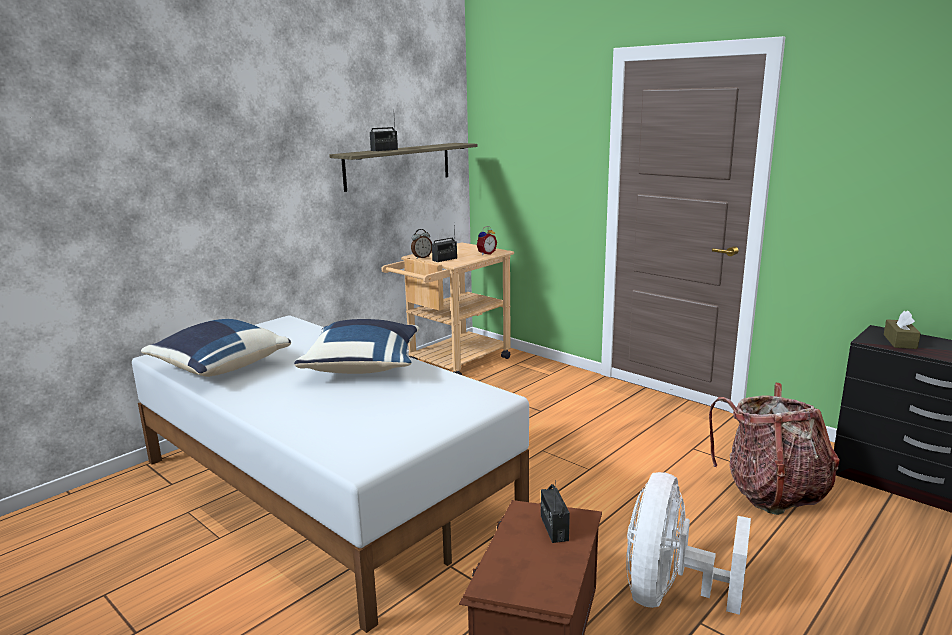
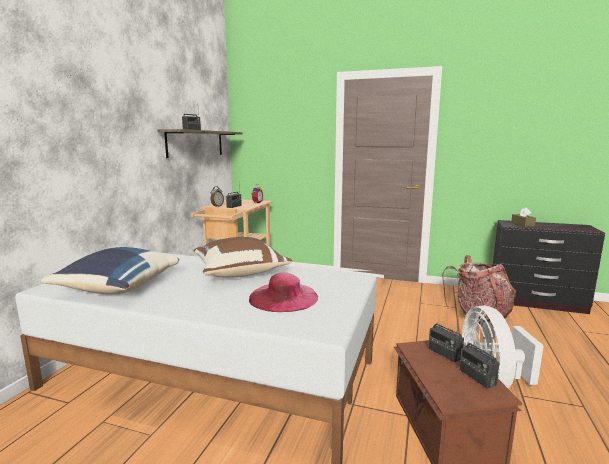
camera: 25 degrees left, 5 degrees down
blue pillow [294,319,419,374] -> brown pillow [193,237,292,278]
none -> pink hat [249,273,318,312]
none -> radio [459,337,500,389]

